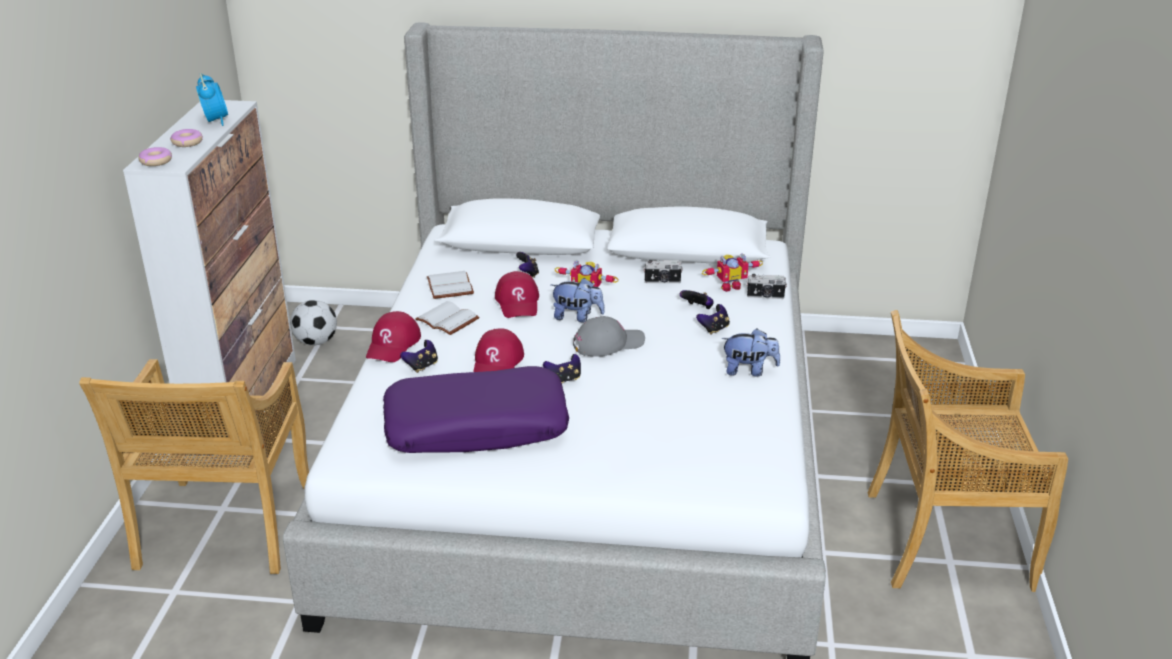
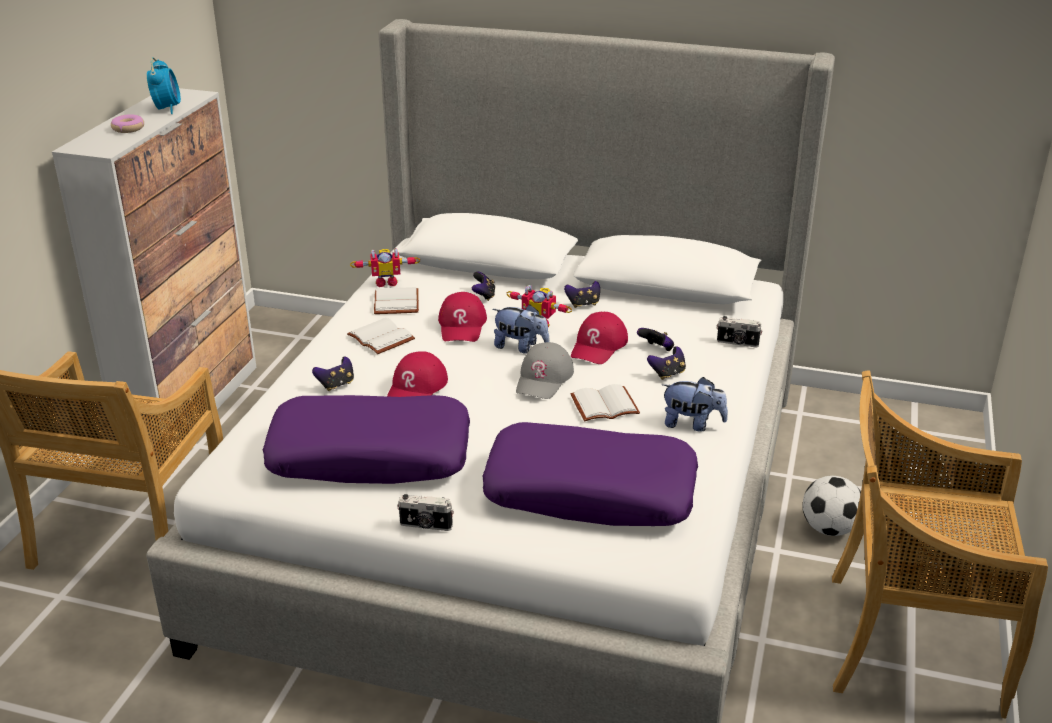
camera: 10 degrees right, 0 degrees up
donut [138,147,172,166] -> none
football [290,300,337,345] -> football moved to [803,476,861,536]
red cap [366,311,421,362] -> red cap moved to [571,311,628,364]
game controller [543,354,581,383] -> game controller moved to [564,281,600,308]
grey cap [573,316,645,357] -> grey cap turned 120 degrees clockwise [516,342,574,399]
camera [643,260,683,283] -> camera moved to [397,494,454,531]
toy robot [702,253,763,292] -> toy robot moved to [350,248,420,287]
none -> purple pillow [482,422,698,526]
none -> white book [570,384,640,421]

